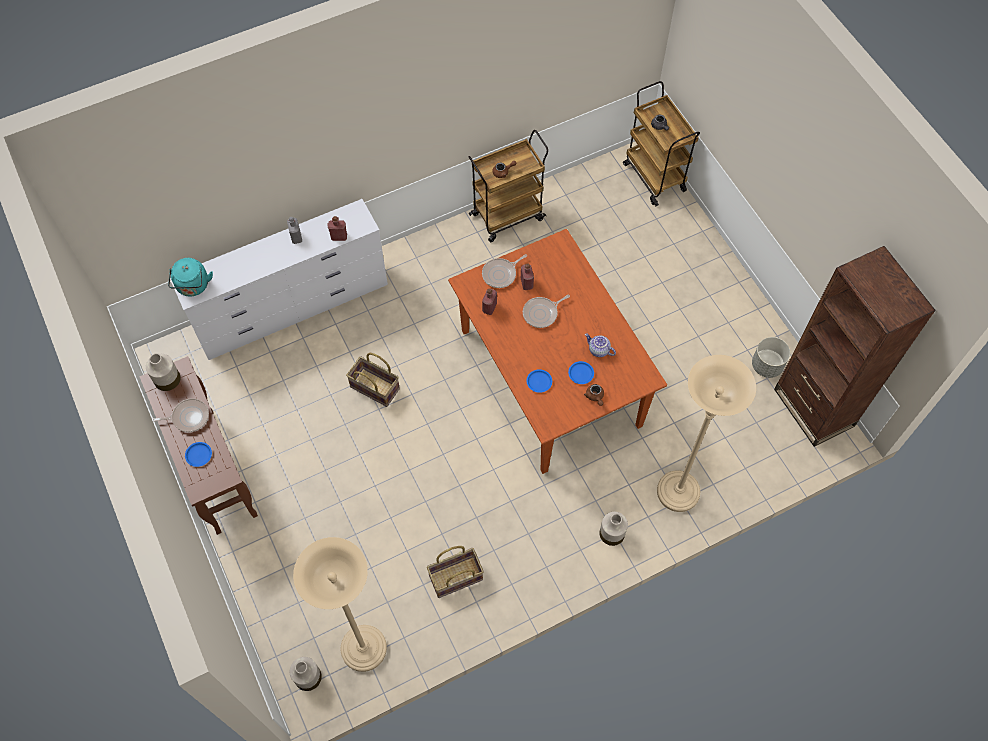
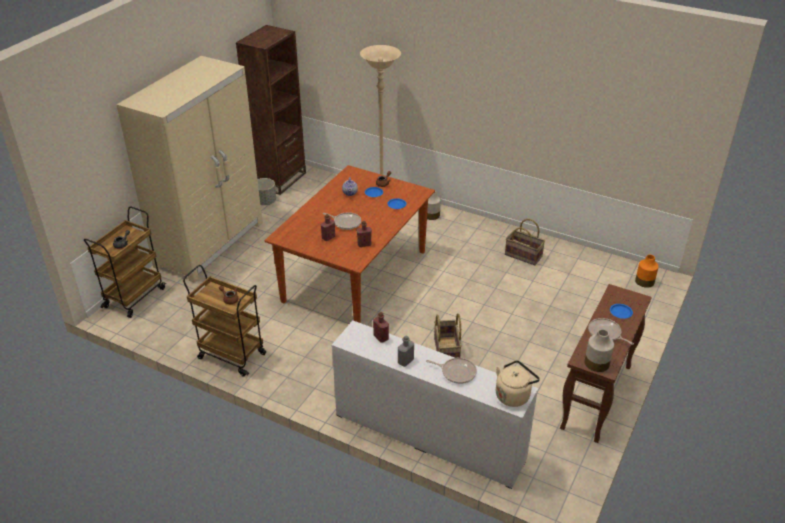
camera: 125 degrees left, 25 degrees down
turquoise kettle [168,258,213,297] -> beige kettle [496,360,540,407]
beige vase [290,657,322,691] -> orange vase [635,255,659,288]
beige floor lamp [293,537,387,672] -> none
frying pan [482,254,527,288] -> frying pan moved to [426,358,477,384]
none -> beige cabinet [116,56,263,283]

